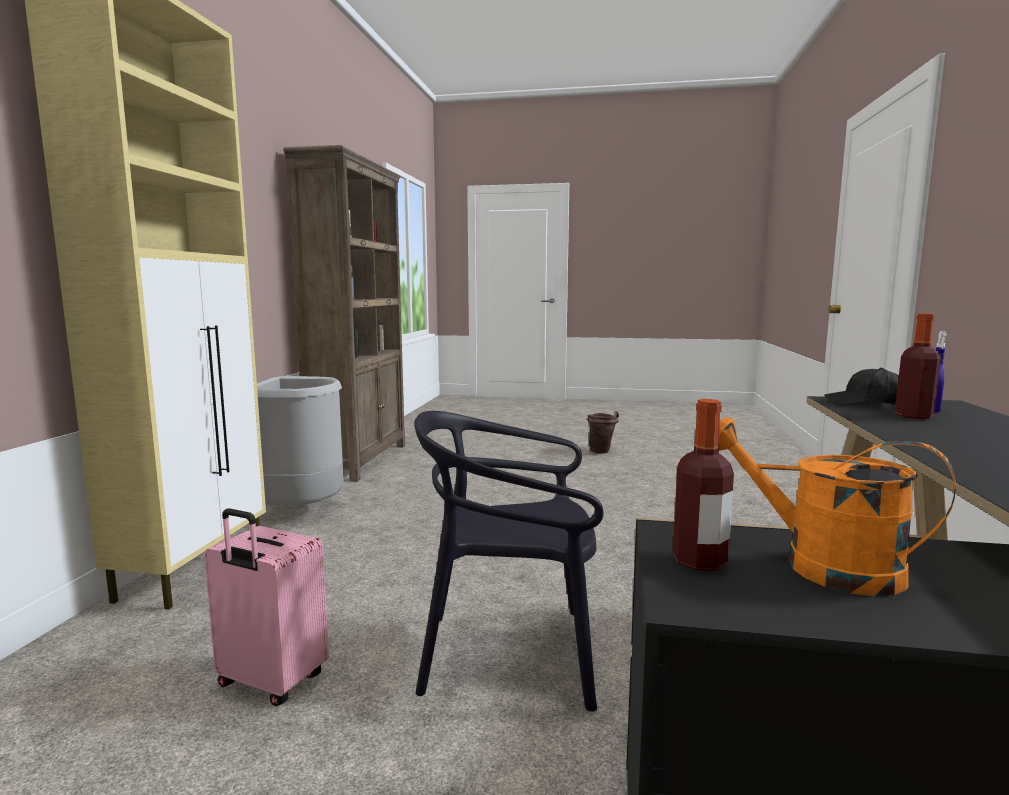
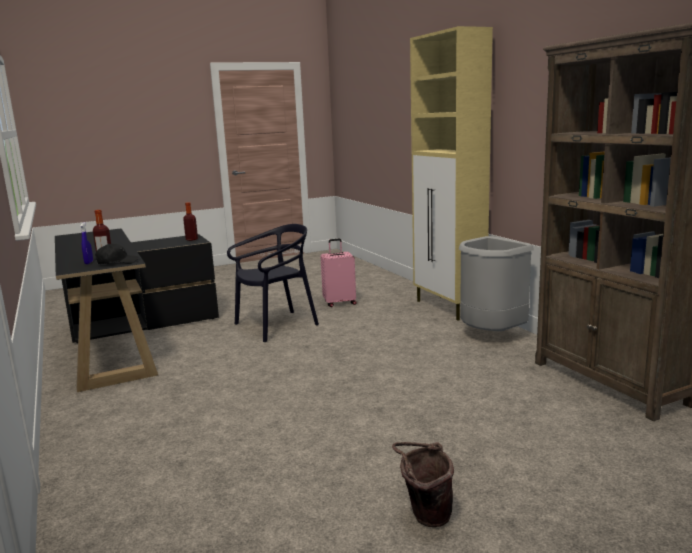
camera: 145 degrees right, 5 degrees up
orange watering can [719,417,956,596] -> none

